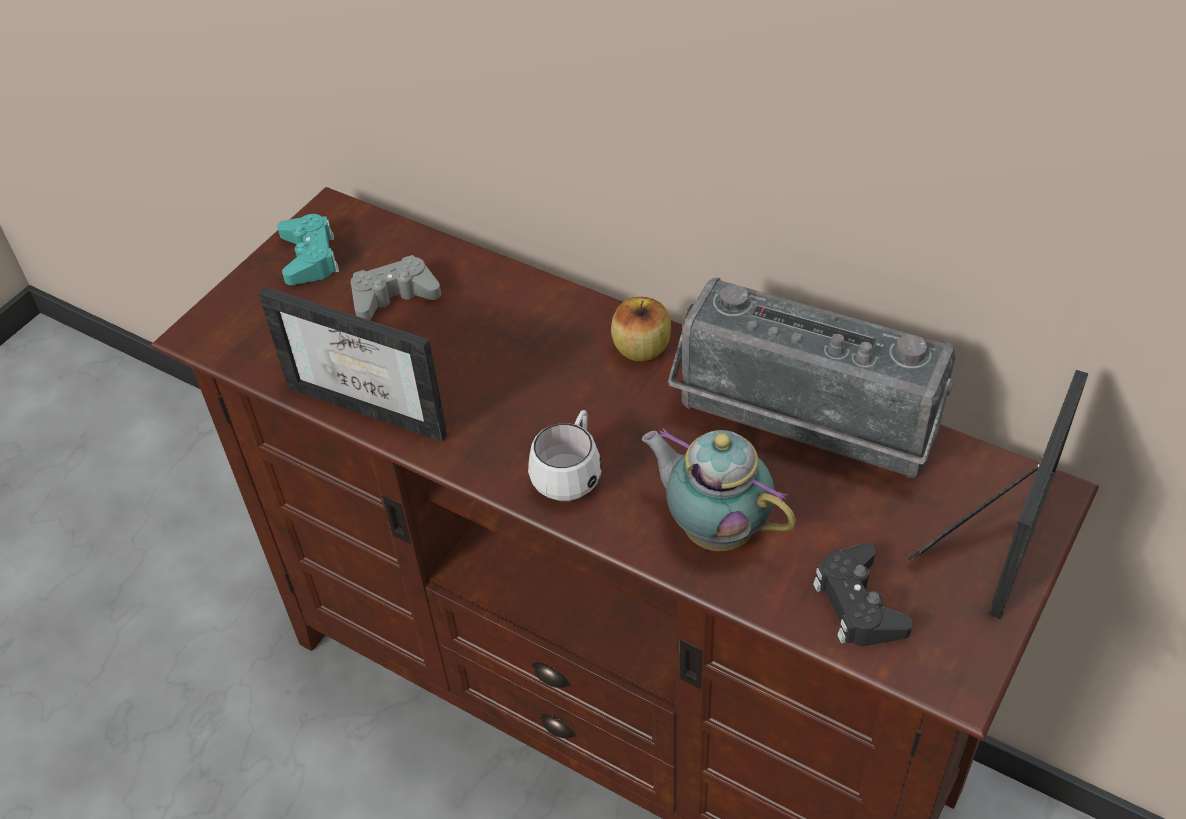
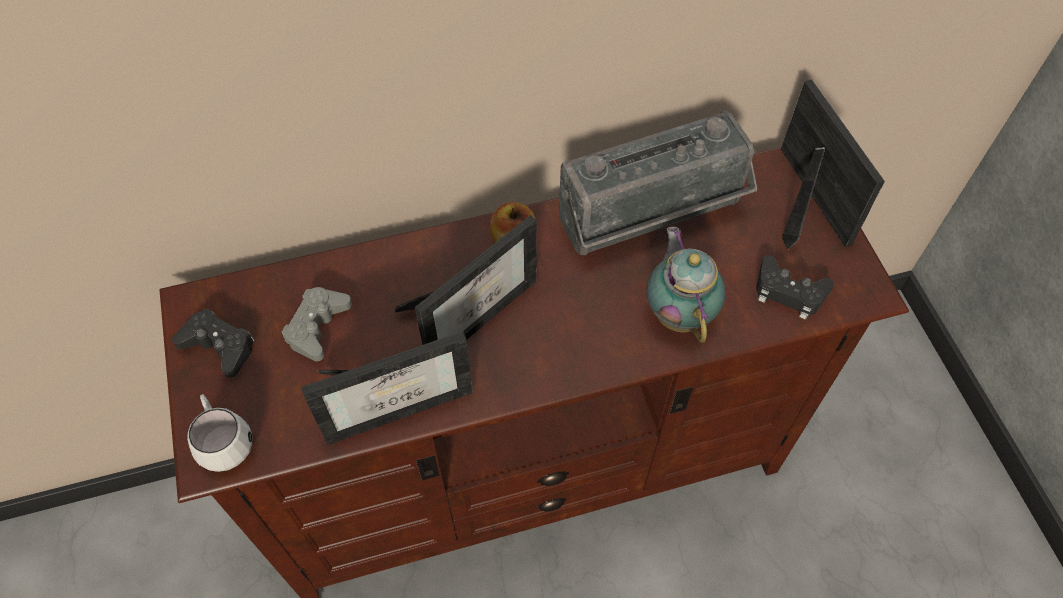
camera: 50 degrees left, 10 degrees up
turquoise game controller [277,214,339,285] -> black game controller [172,308,255,378]
white mug [528,410,602,501] -> white mug moved to [187,394,252,472]
teapot [642,428,796,551] -> teapot turned 90 degrees clockwise [647,227,726,343]
none -> picture frame [395,215,537,345]

